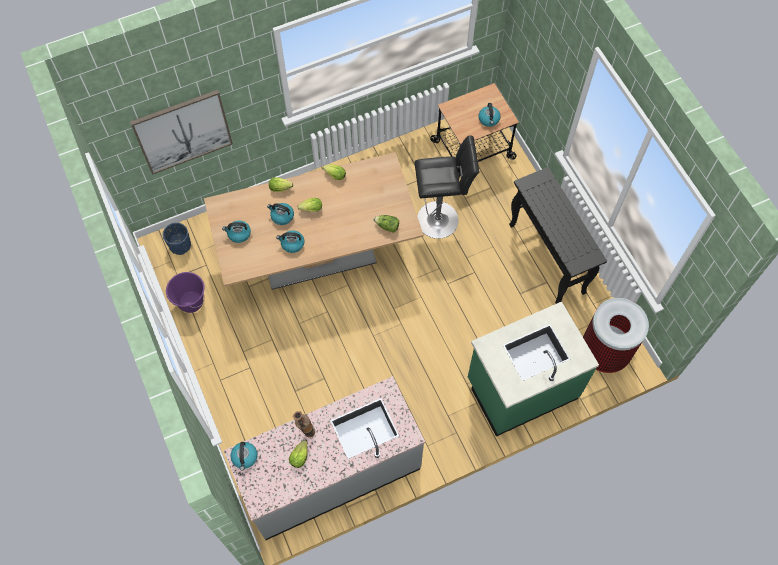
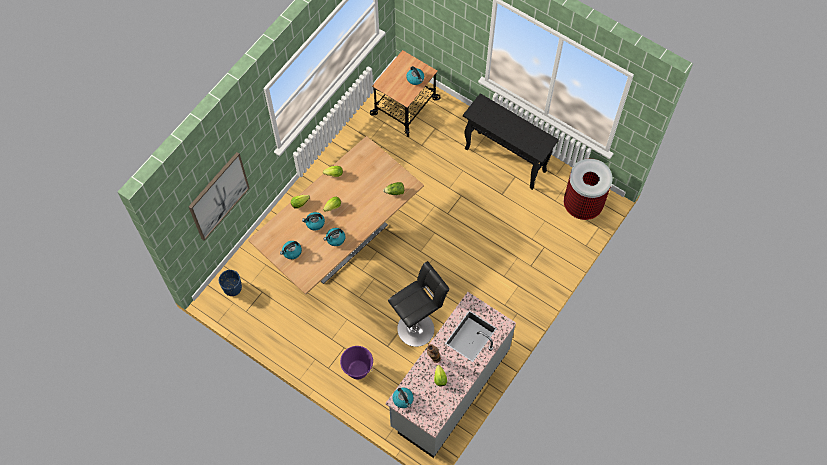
camera: 30 degrees left, 0 degrees up
purple bucket [166,272,205,313] -> purple bucket moved to [340,346,373,379]
black stool [415,135,479,239] -> black stool moved to [388,261,450,347]
green counter [468,301,599,437] -> none

